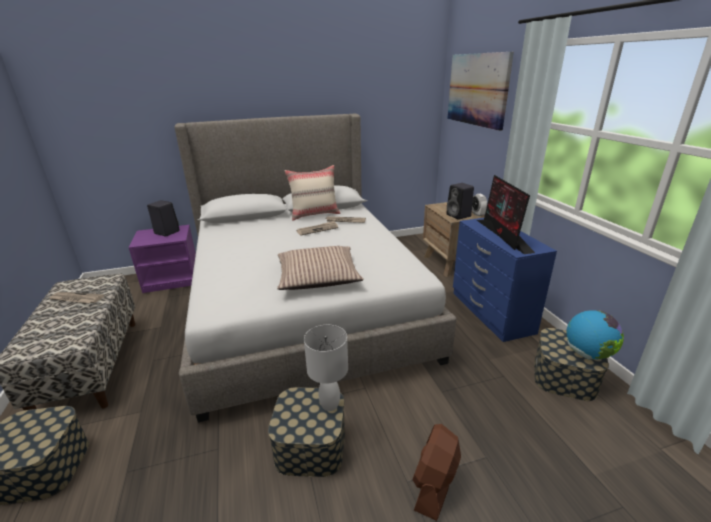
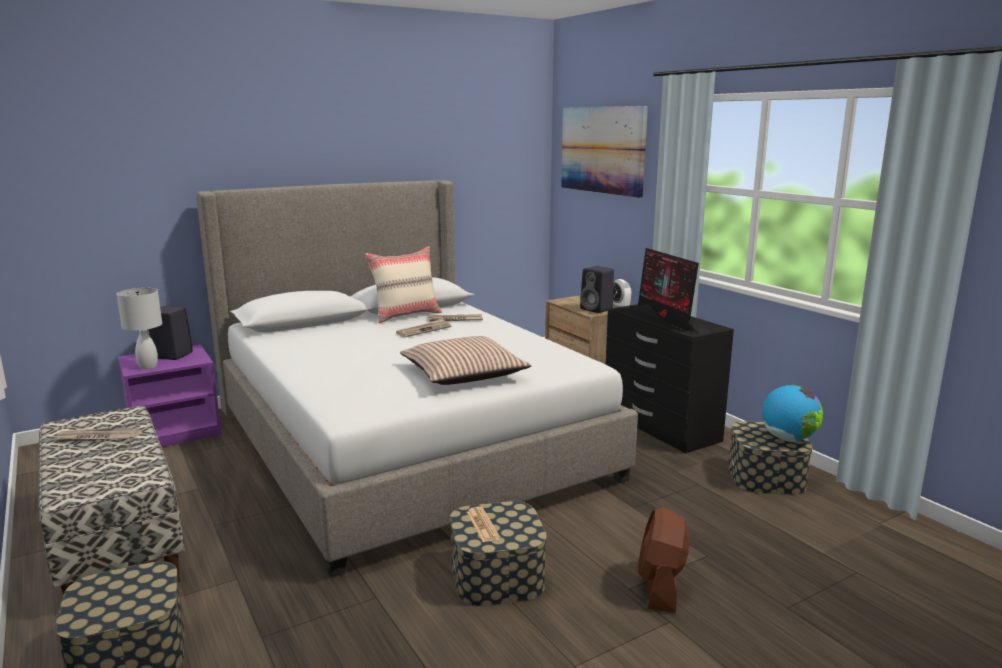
camera: 15 degrees left, 10 degrees down
white table lamp [304,325,348,411] -> white table lamp moved to [117,288,162,369]
blue dresser [453,218,557,342] -> black dresser [606,304,734,453]
none -> newspaper [467,507,500,542]

